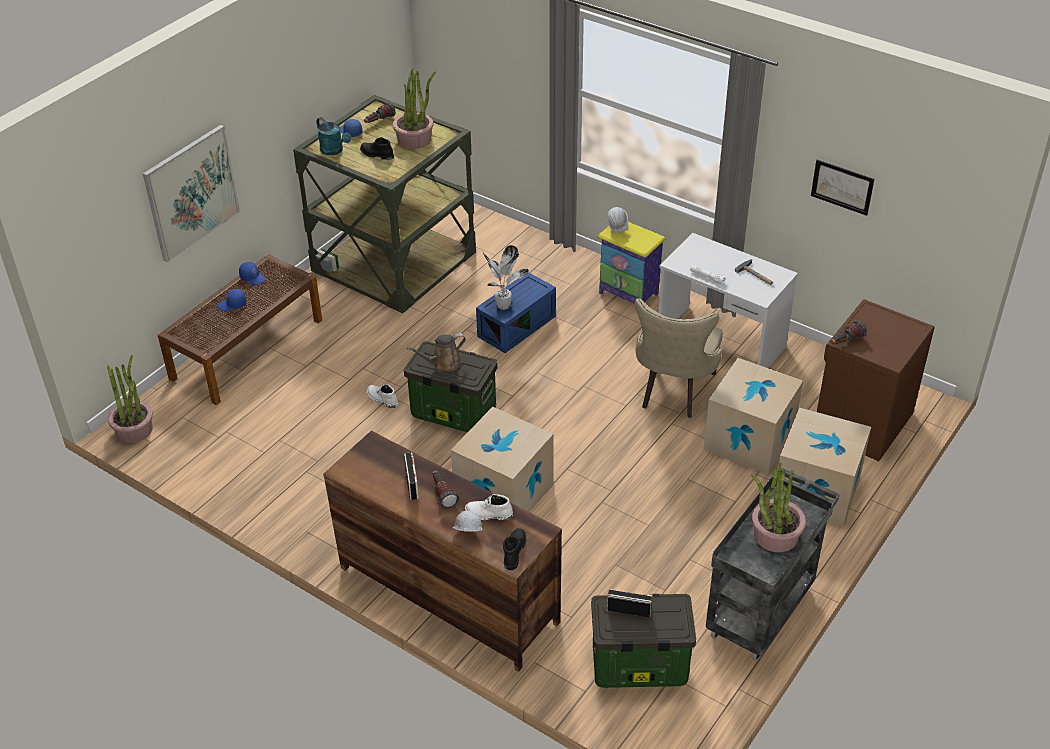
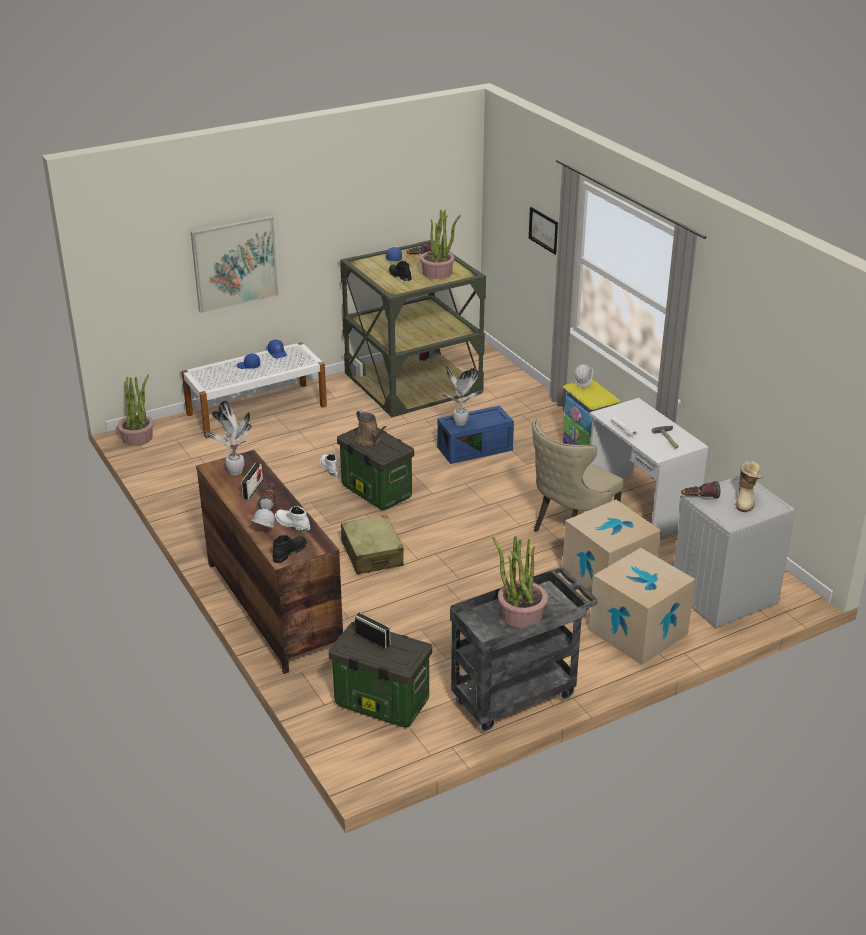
camera: 25 degrees right, 10 degrees down
brown bench [157,254,322,405] -> white bench [181,342,327,439]
turquoise watering can [317,117,351,155] -> none
brown watering can [407,333,466,371] -> brown watering can turned 120 degrees counterclockwise [356,410,387,446]
cardboard box [451,407,554,512] -> beige suitcase [341,515,404,574]
picture [811,160,874,216] -> picture moved to [529,207,558,255]
brown washing machine [817,299,935,461] -> white washing machine [674,476,795,628]
none -> potted plant [204,401,252,475]
none -> boot [736,461,763,512]

